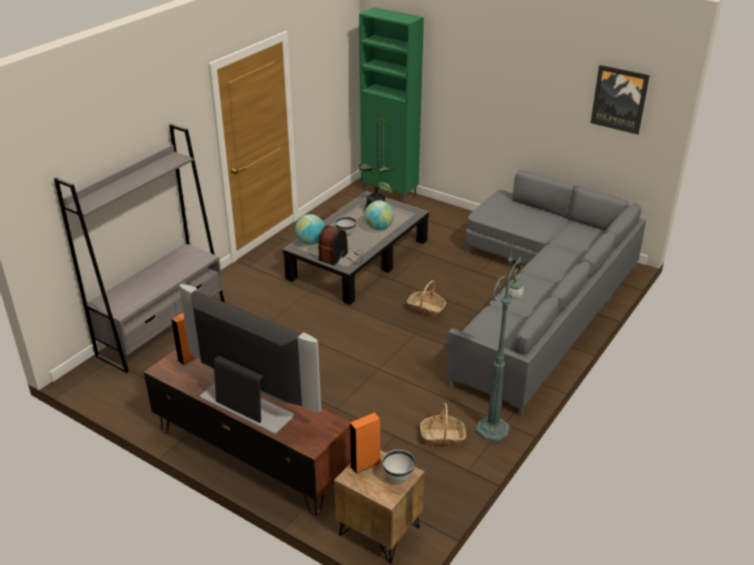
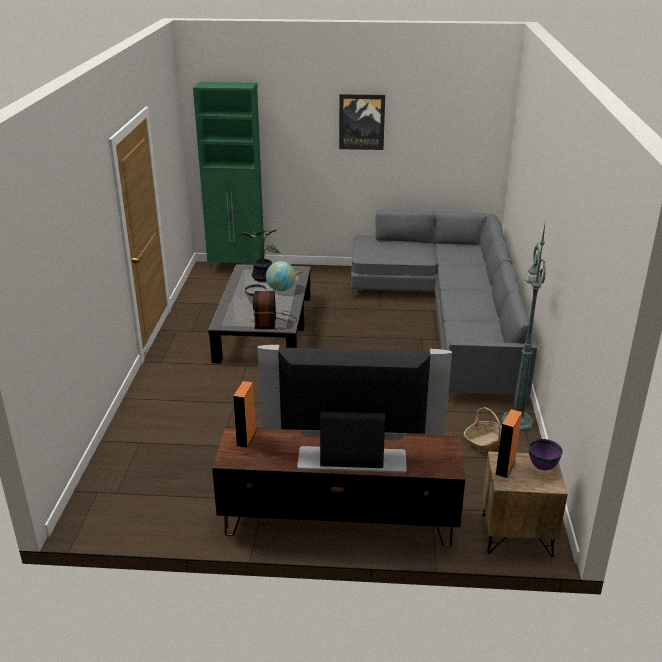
camera: 30 degrees left, 5 degrees down
grey bookcase [54,124,225,373] -> none
globe [295,214,325,245] -> none
white bowl [382,450,415,482] -> purple bowl [529,439,563,470]
basket [407,280,446,317] -> none
picture [591,65,650,134] -> picture moved to [339,94,385,150]

